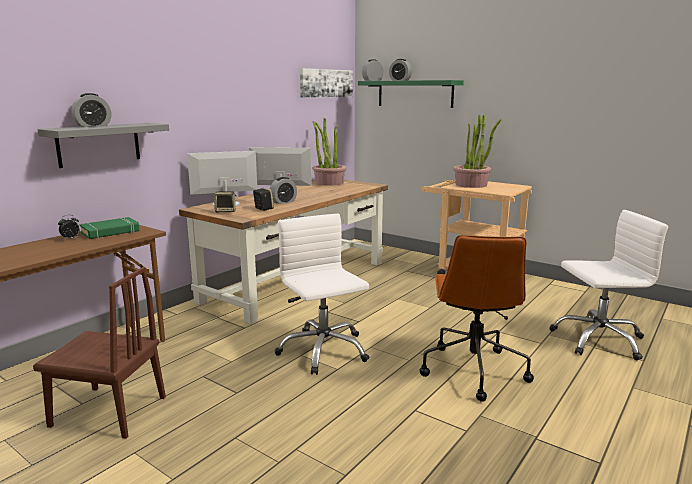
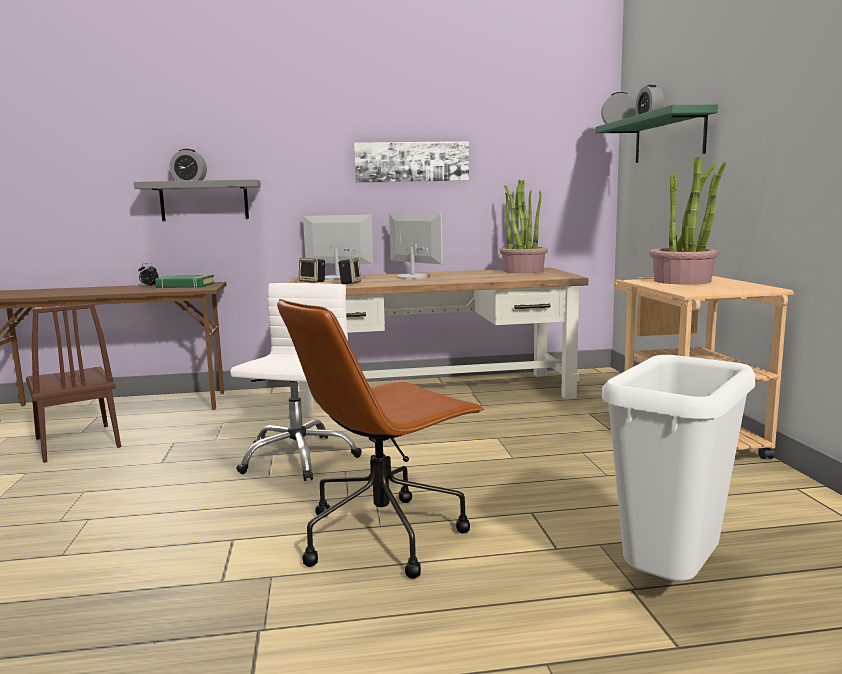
camera: 45 degrees right, 5 degrees down
alarm clock [270,177,297,204] -> none
picture [300,68,353,98] -> picture moved to [354,141,469,183]
white office chair [549,210,668,360] -> white trash can [602,355,755,581]

